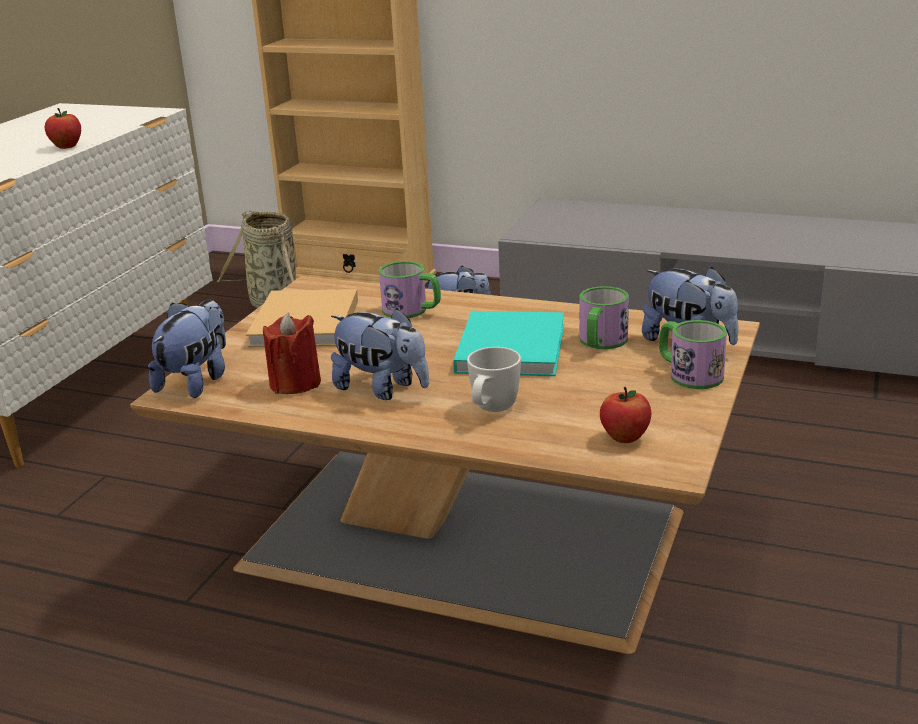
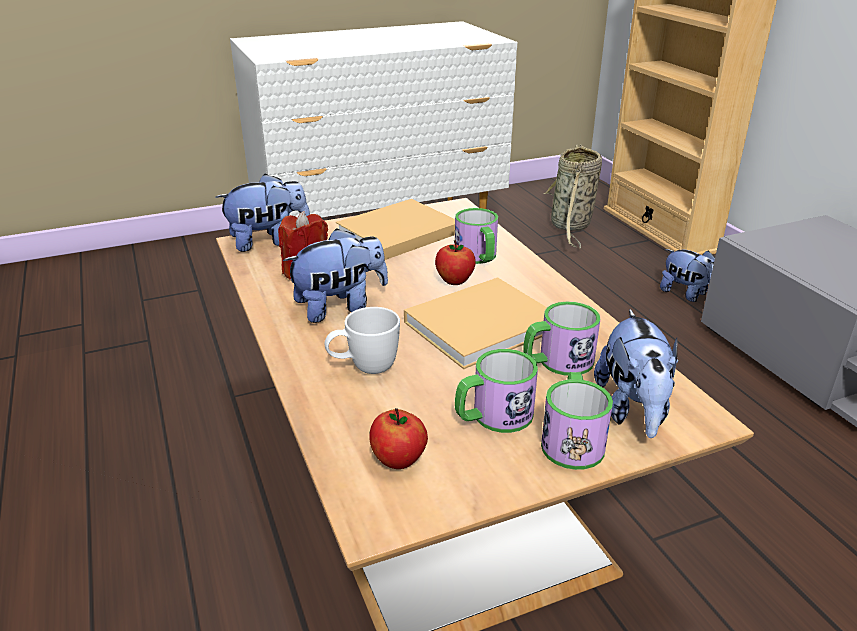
camera: 45 degrees right, 5 degrees up
apple [45,108,81,149] -> apple moved to [435,240,476,285]
plush toy [331,308,429,400] -> plush toy turned 105 degrees counterclockwise [283,228,388,323]
turquoise book [453,311,564,376] -> beige book [404,277,547,369]
none -> mug [455,349,538,433]

